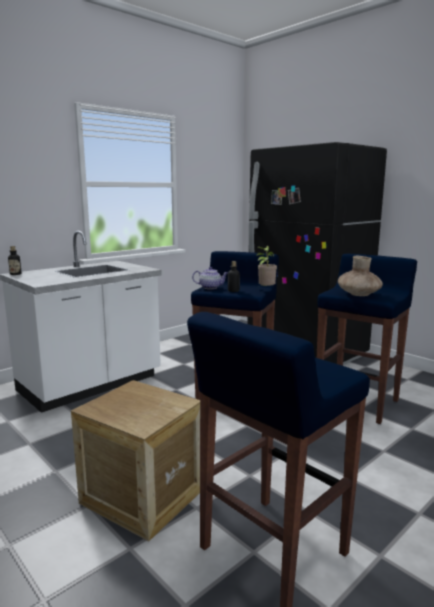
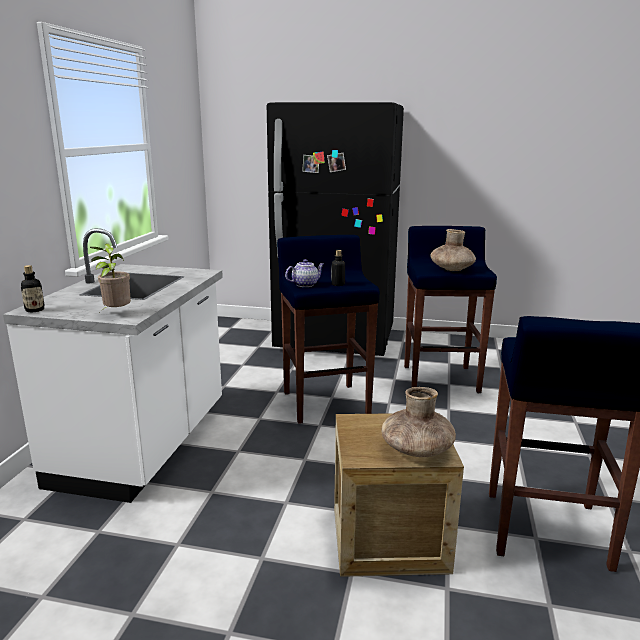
camera: 35 degrees left, 5 degrees up
potted plant [256,246,277,288] -> potted plant moved to [90,243,131,312]
none -> brown vase [382,387,456,457]

